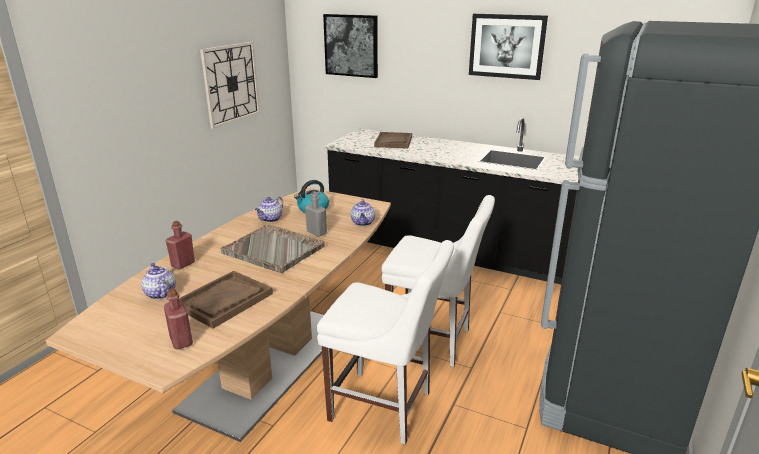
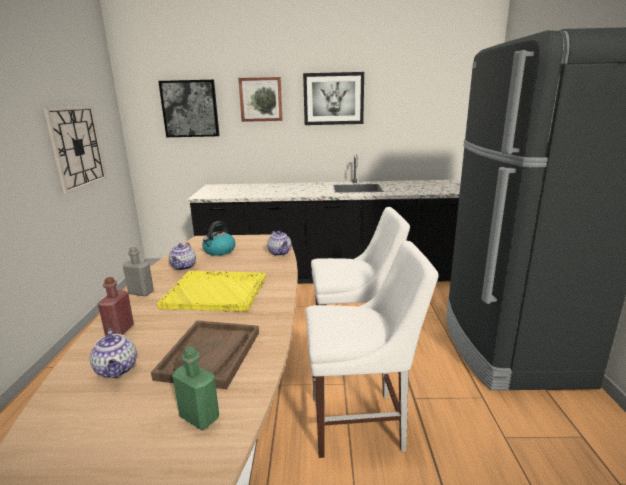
camera: 25 degrees left, 5 degrees down
teapot [141,263,176,299] -> teapot turned 150 degrees counterclockwise [90,329,137,378]
red bottle [164,289,193,349] -> green bottle [172,347,219,430]
grey tray [221,225,325,273] -> yellow tray [157,271,266,311]
grey bottle [305,193,327,237] -> grey bottle moved to [123,247,154,296]
brown tray [374,132,412,149] -> none
none -> picture [238,77,283,122]

